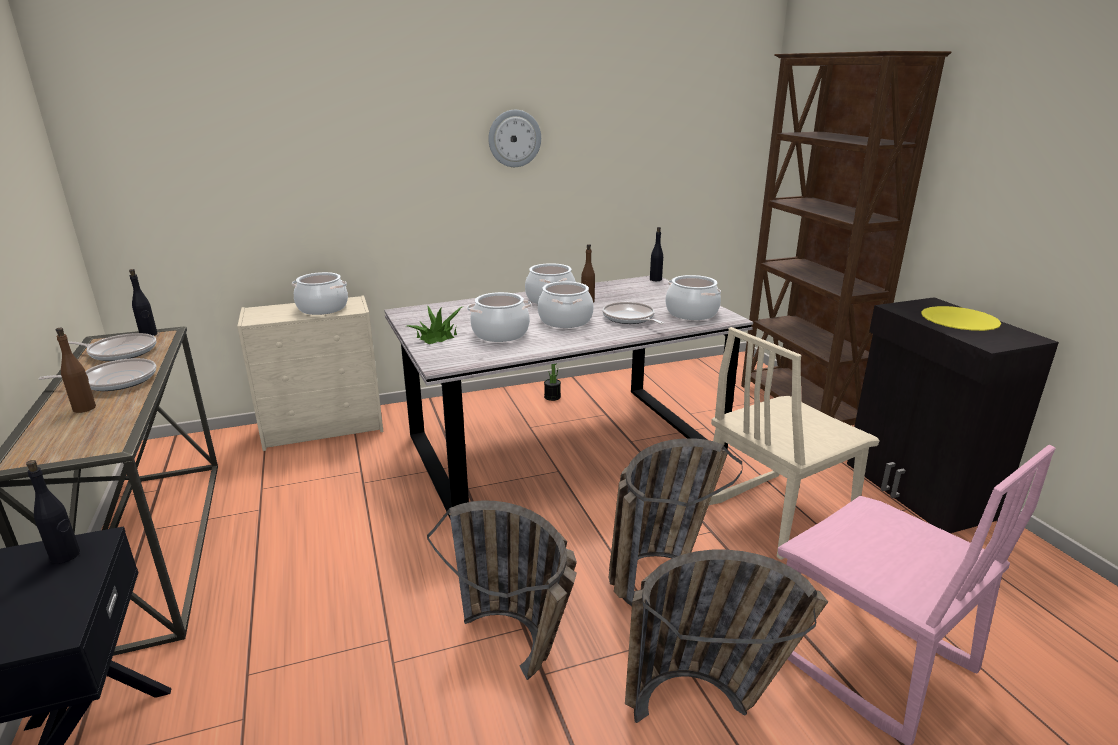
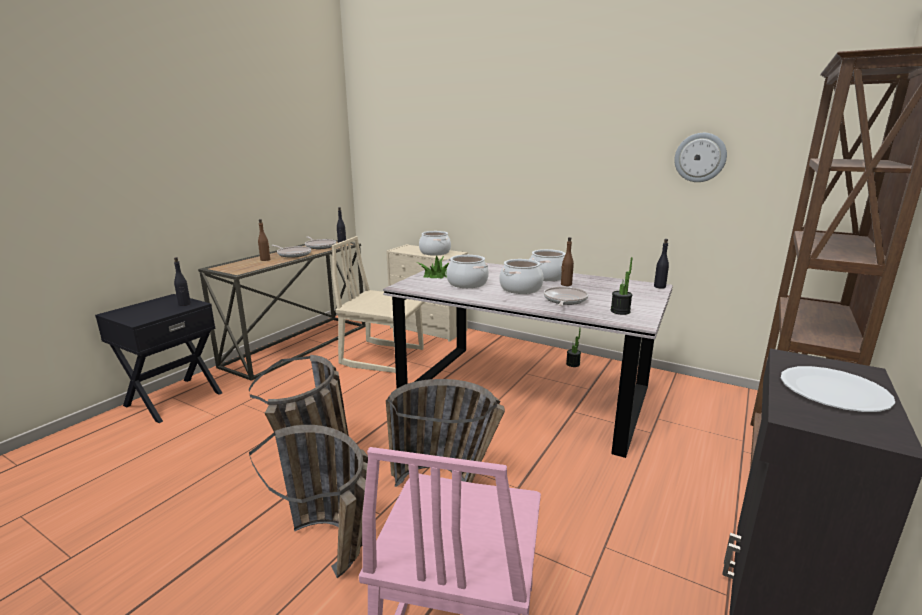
camera: 50 degrees right, 5 degrees down
wall clock [488,110,541,167] -> wall clock moved to [674,133,727,182]
cooking pot [666,275,721,320] -> potted plant [611,257,633,315]
beige chair [709,327,880,560] -> beige chair moved to [332,236,424,373]
yellow plate [921,306,1001,331] -> white plate [781,366,895,412]

